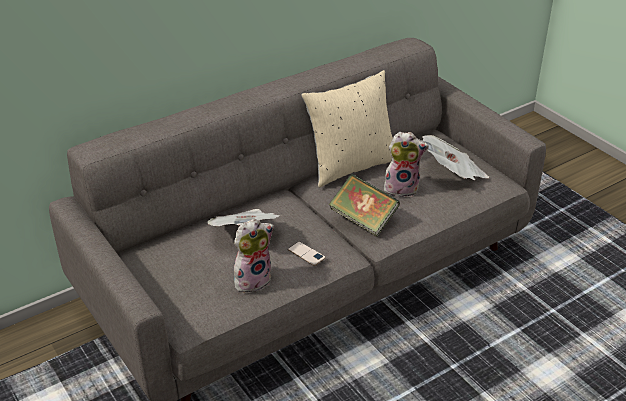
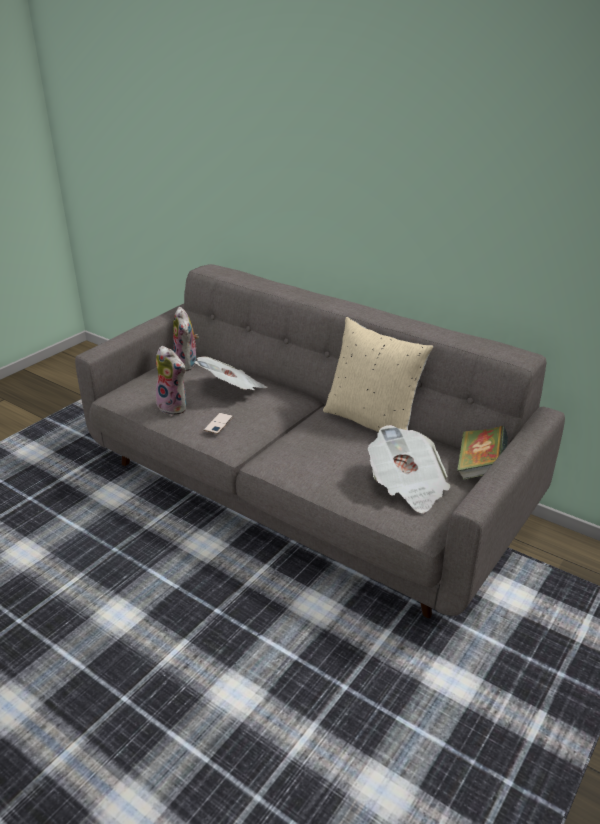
camera: 70 degrees right, 5 degrees down
book [329,174,400,237] -> book moved to [457,426,508,480]
plush toy [384,132,429,197] -> plush toy moved to [173,307,199,371]

